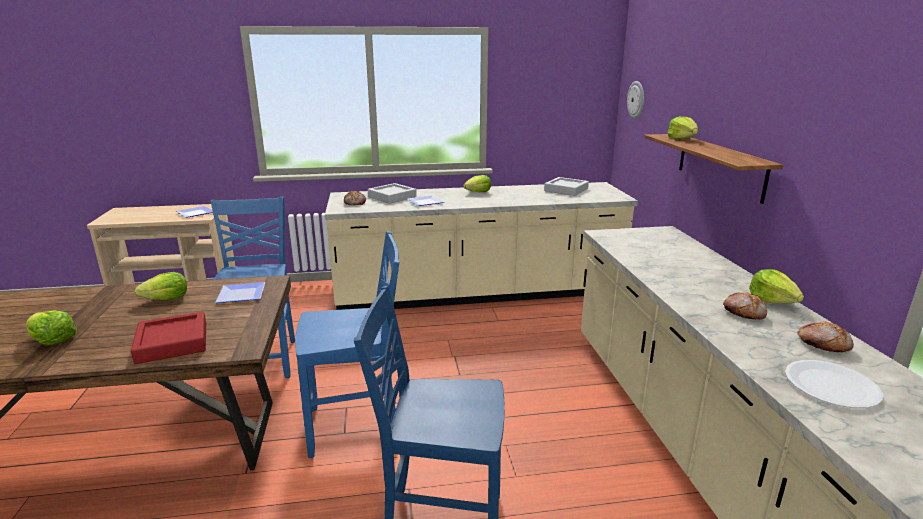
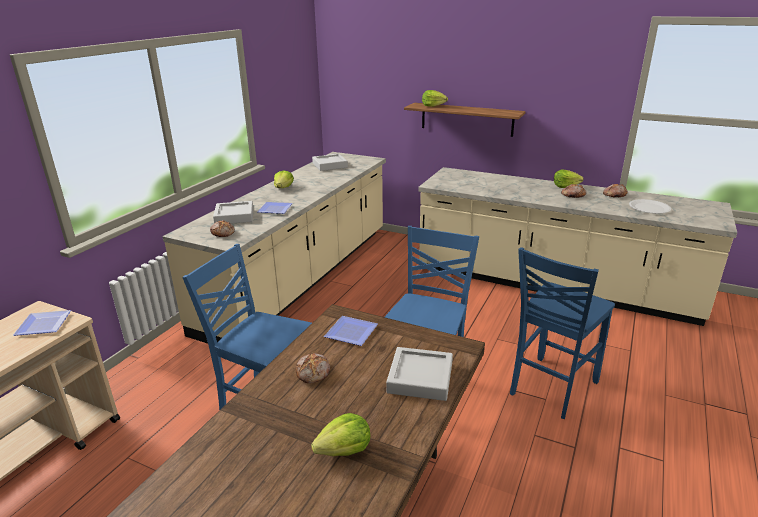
camera: 55 degrees left, 5 degrees up
red tray [131,311,206,364] -> grey tray [386,347,453,401]
lettuce [134,272,187,300] -> bread [296,353,330,383]
wall clock [627,81,644,119] -> none

